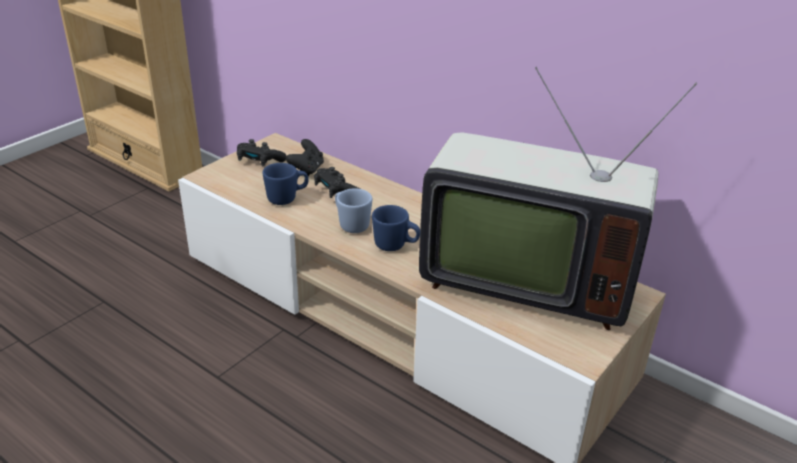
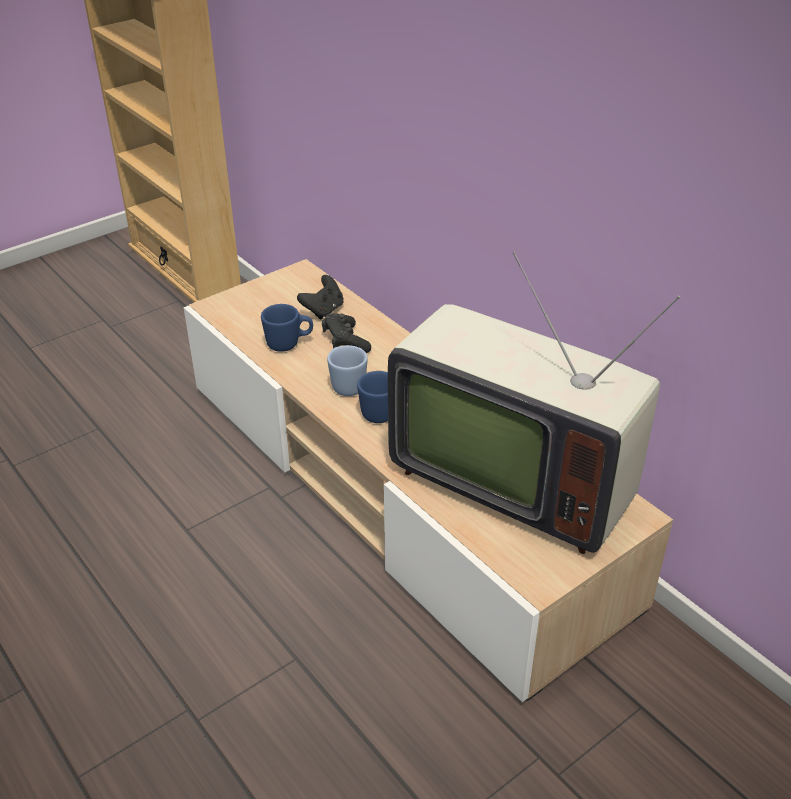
camera: 15 degrees right, 5 degrees up
black game controller [237,139,286,167] -> none

